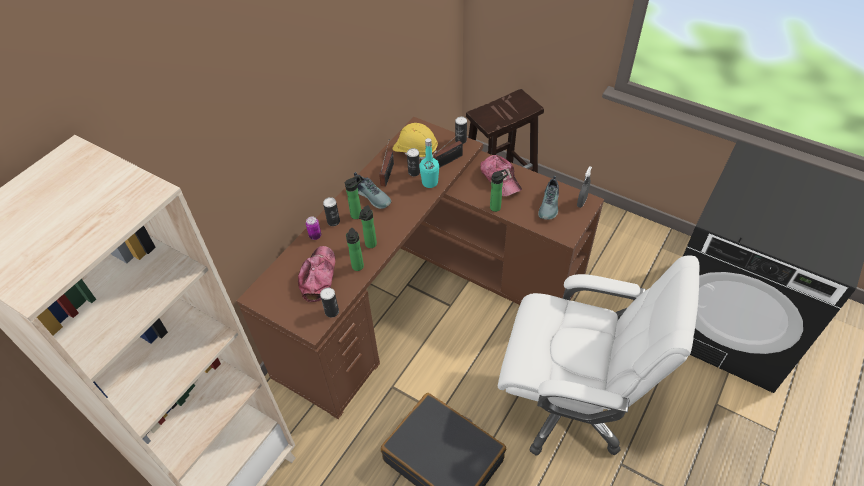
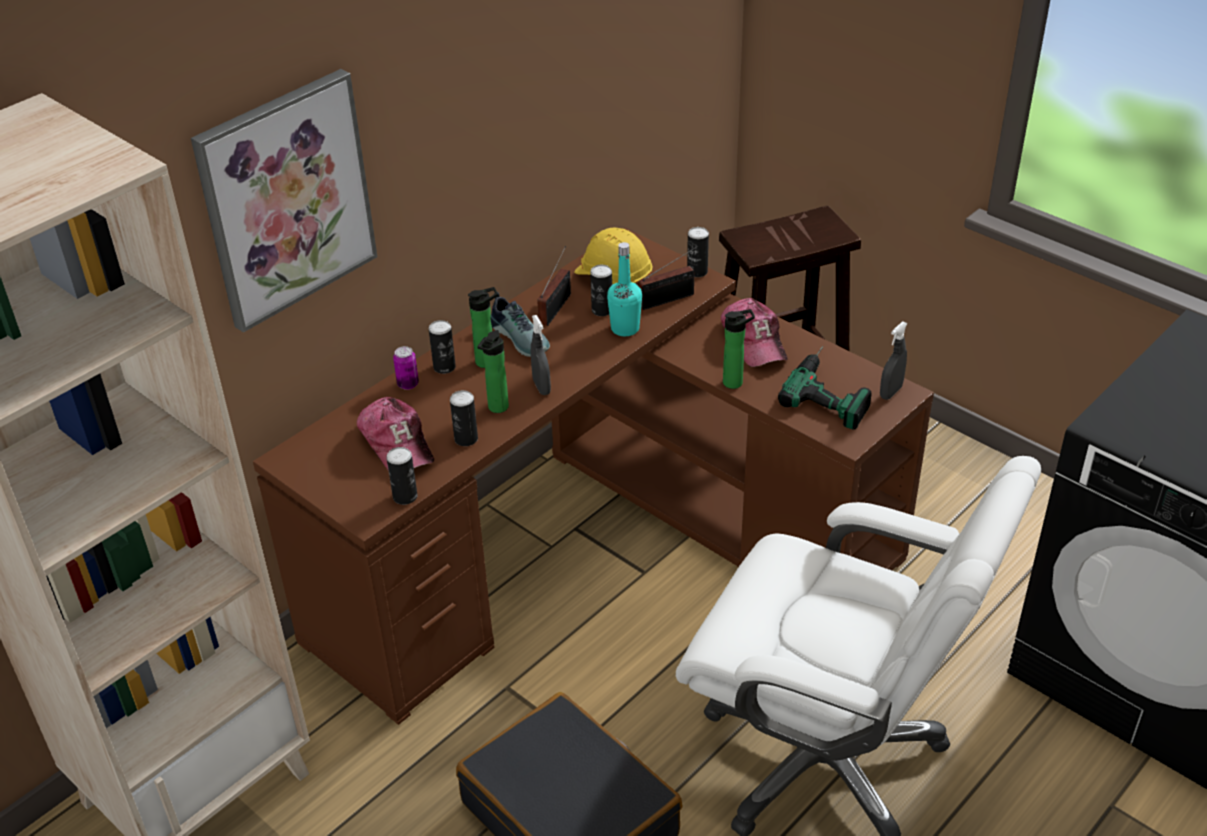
camera: 10 degrees right, 10 degrees down
cap [298,246,335,302] -> cap turned 135 degrees clockwise [357,397,434,470]
bottle [346,228,364,271] -> can [450,390,478,446]
shoe [538,176,559,220] -> power drill [778,346,872,429]
none -> picture [191,69,377,333]
none -> grey spray bottle [531,315,551,395]

